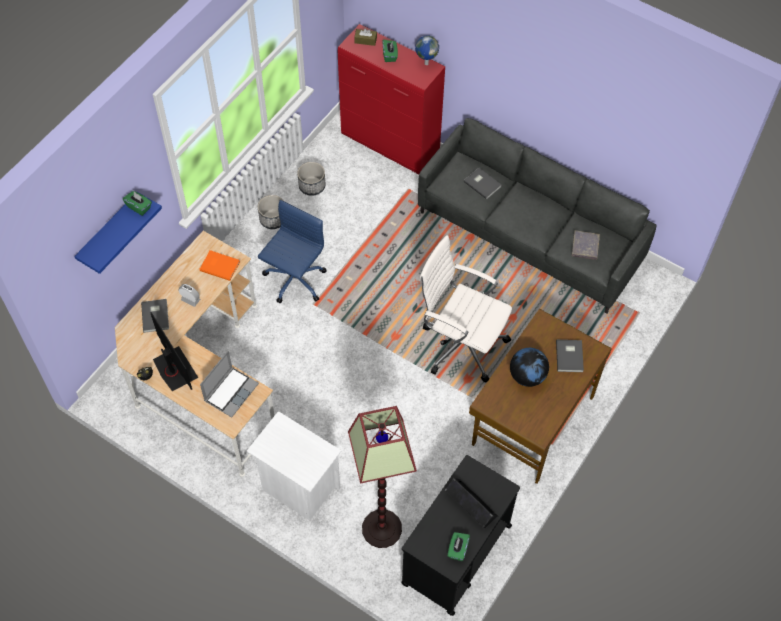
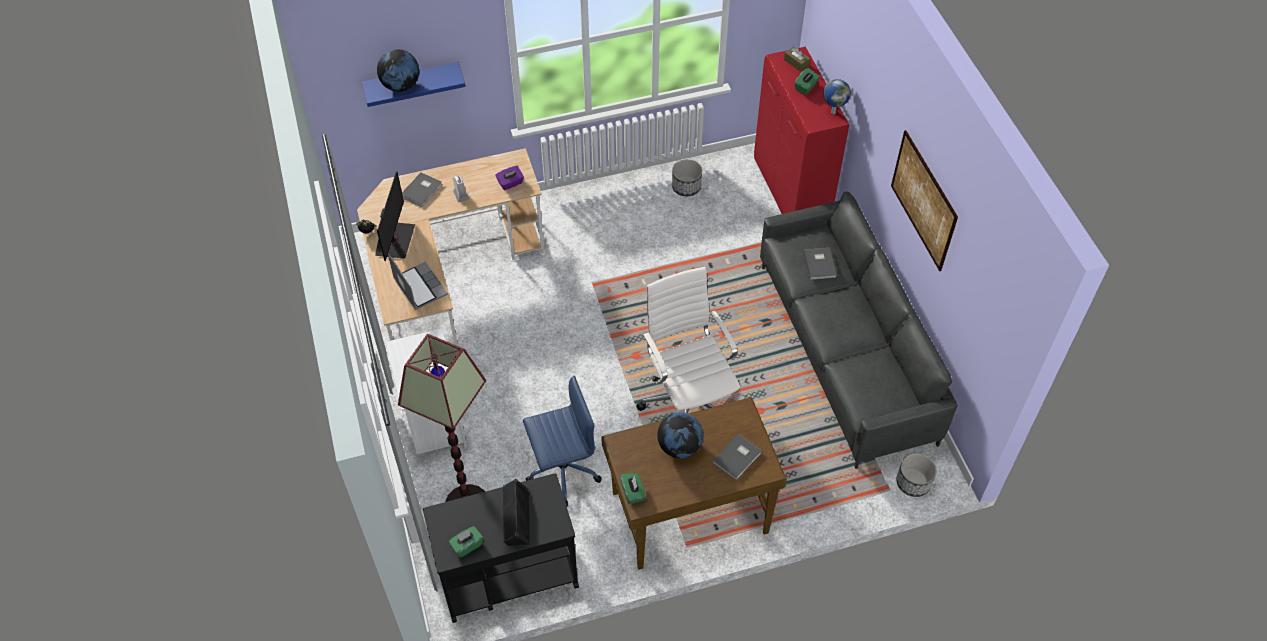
camera: 40 degrees right, 5 degrees down
green tissue box [123,191,152,216] -> green tissue box moved to [620,473,645,504]
orange book [199,250,240,281] -> purple tissue box [496,166,524,190]
laptop [200,351,259,418] -> laptop turned 105 degrees counterclockwise [388,254,448,310]
planter [258,195,284,229] -> planter moved to [896,453,937,497]
blue office chair [258,200,326,303] -> blue office chair moved to [523,376,602,506]
grey book [572,230,600,260] -> none
none -> globe [377,49,419,92]
none -> picture [891,130,958,271]

